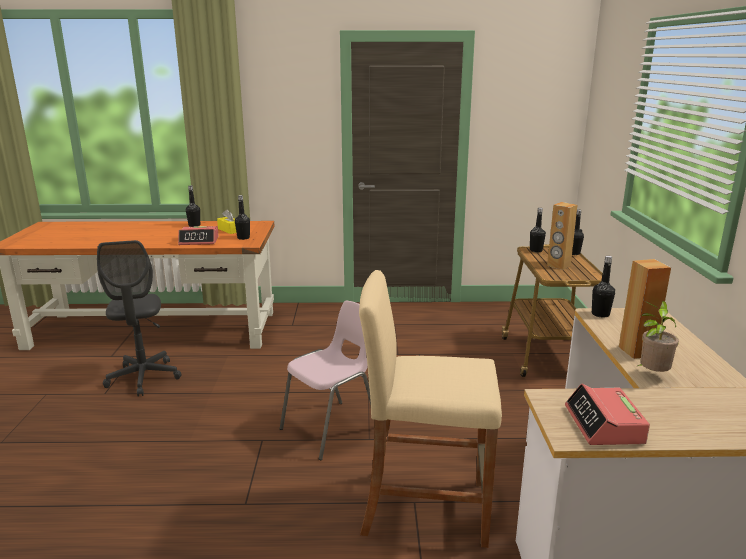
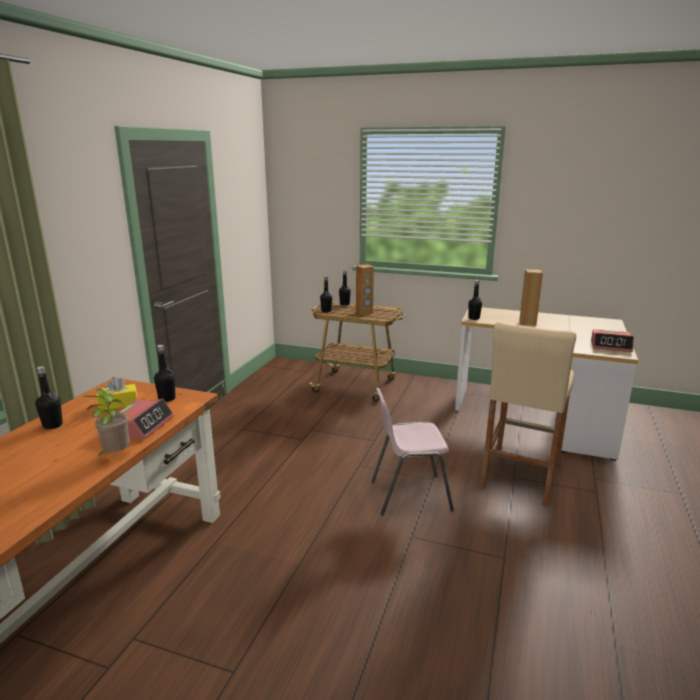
camera: 70 degrees left, 0 degrees up
grey office chair [97,240,181,396] -> none
pink chair [280,300,371,460] -> pink chair turned 75 degrees counterclockwise [372,388,454,516]
potted plant [637,301,679,372] -> potted plant moved to [83,389,130,457]

